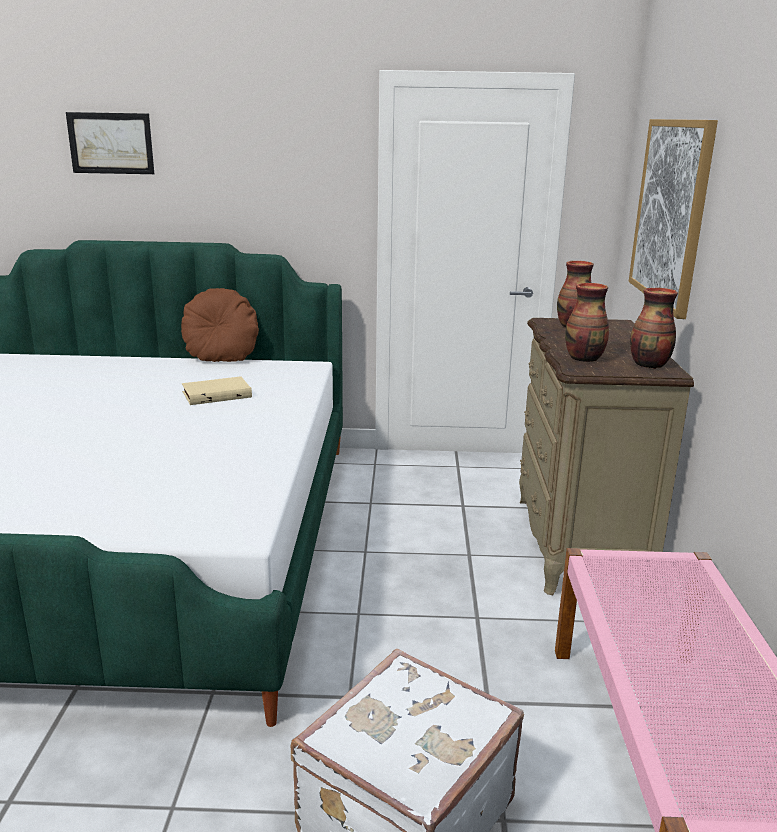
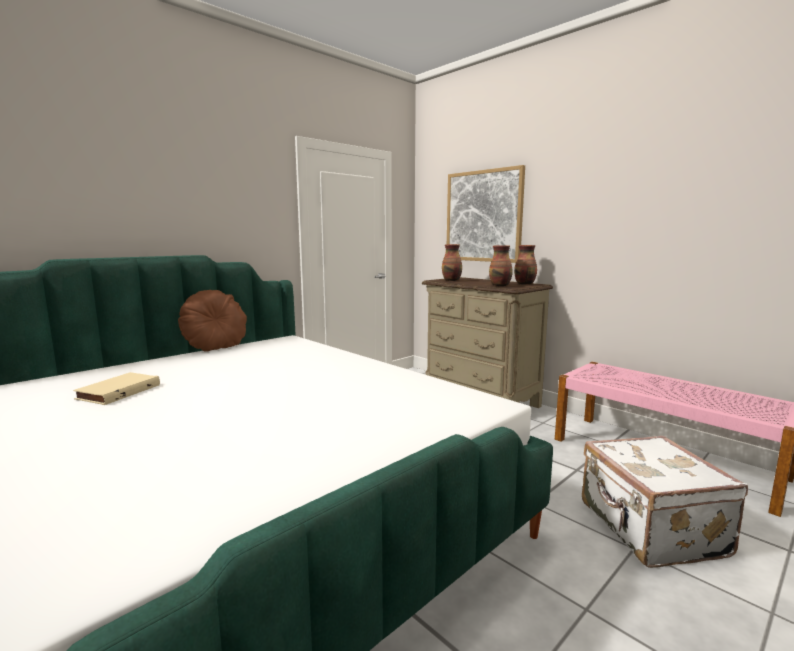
camera: 45 degrees left, 10 degrees down
picture [66,112,154,174] -> none
beige book [182,376,252,405] -> beige book moved to [73,372,160,405]

